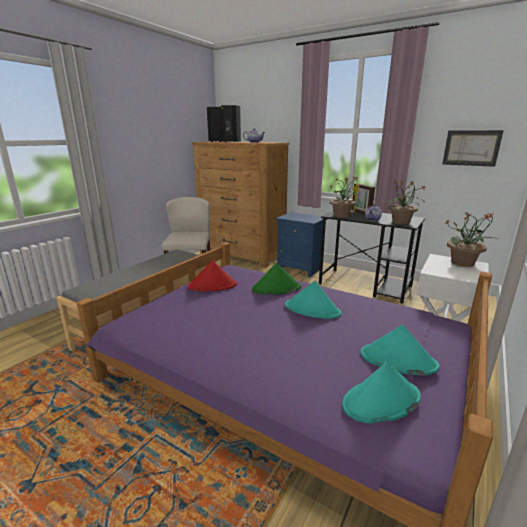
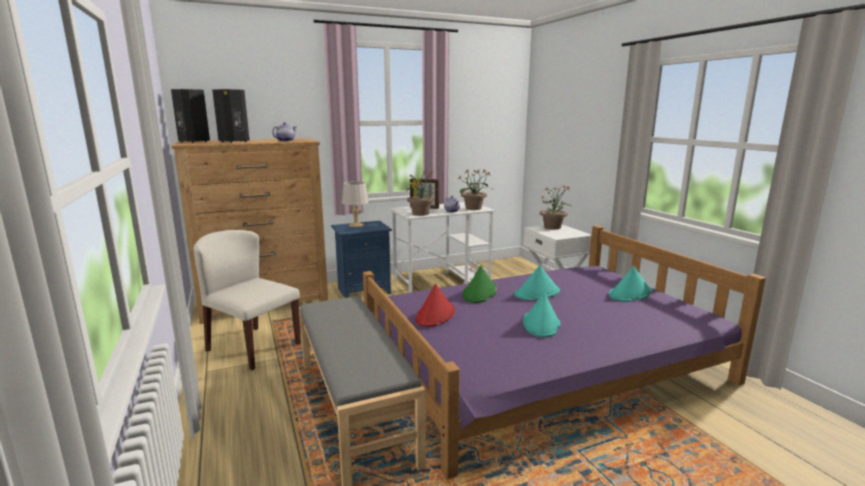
camera: 55 degrees left, 5 degrees down
black desk [319,209,425,304] -> white desk [390,202,496,293]
turquoise hat [342,362,421,423] -> turquoise hat moved to [523,292,560,338]
picture [442,130,504,167] -> none
none -> grey table lamp [342,181,369,227]

